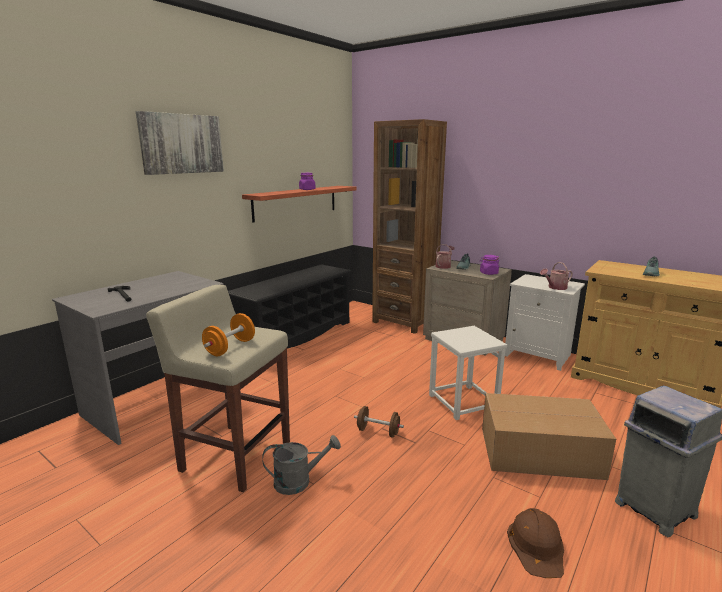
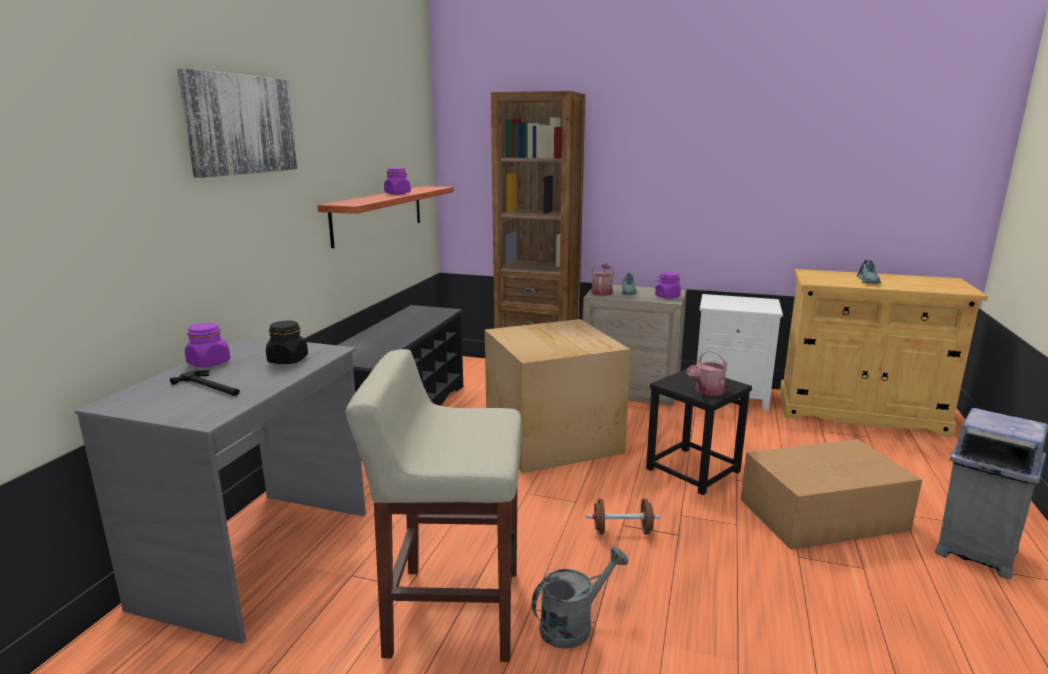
camera: 20 degrees left, 0 degrees up
orange dumbbell [202,313,255,356] -> none
white stool [429,326,507,420] -> black stool [646,369,752,495]
brown hard hat [507,508,564,578] -> none
watering can [540,262,573,290] -> watering can moved to [687,350,727,396]
none -> purple jar [185,323,230,368]
none -> black jar [266,321,308,364]
none -> cardboard box [485,319,631,473]

